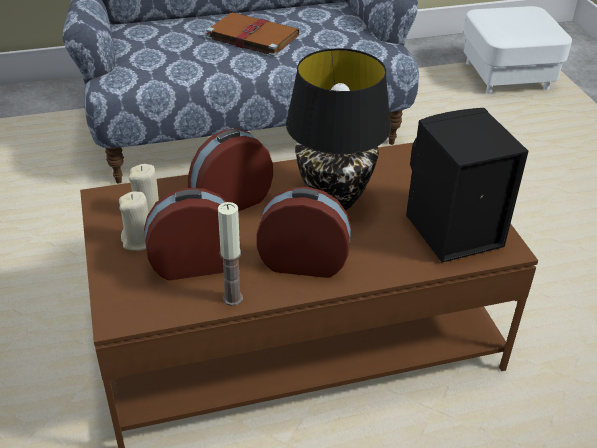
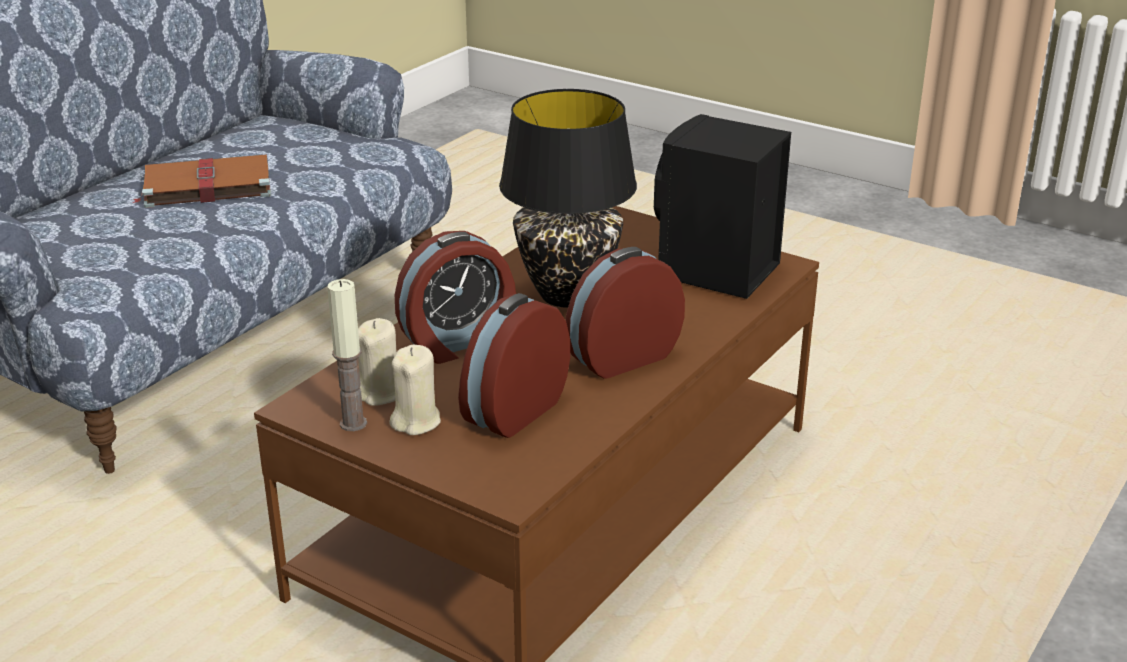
camera: 40 degrees left, 10 degrees down
alarm clock [188,128,273,212] -> alarm clock turned 135 degrees counterclockwise [395,231,516,364]
candle [218,202,243,306] -> candle moved to [327,279,367,431]
white ottoman [463,6,572,94] -> none

